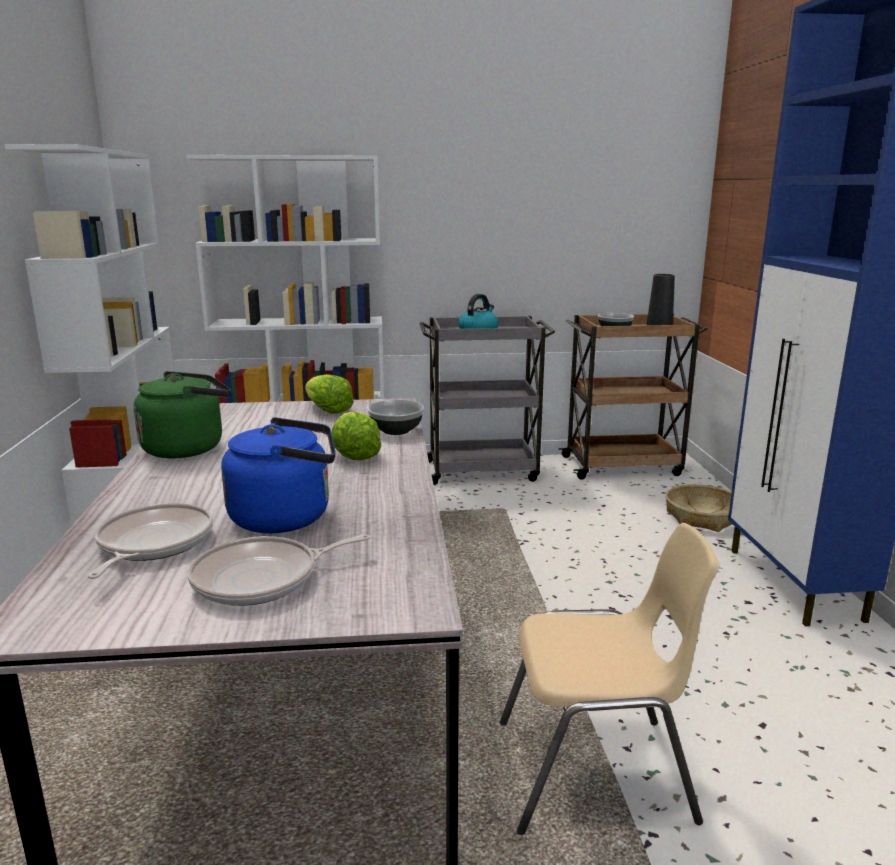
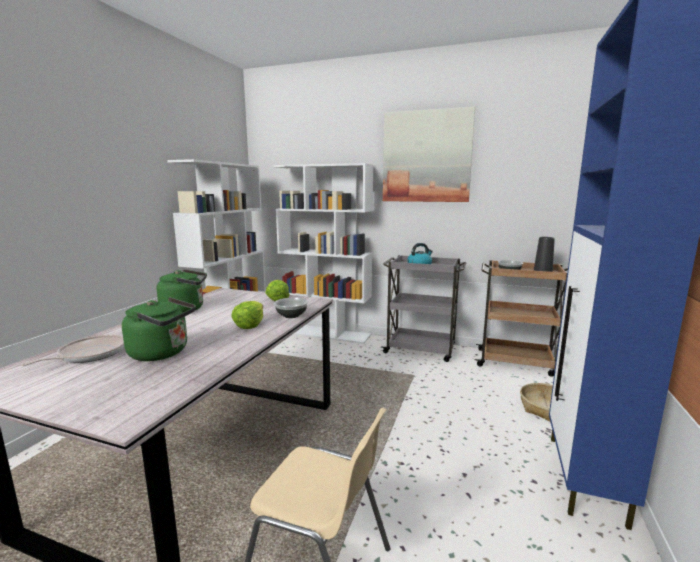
camera: 25 degrees right, 5 degrees down
frying pan [188,534,370,606] -> none
blue kettle [221,417,336,533] -> green kettle [122,297,196,361]
none -> picture [383,107,475,202]

